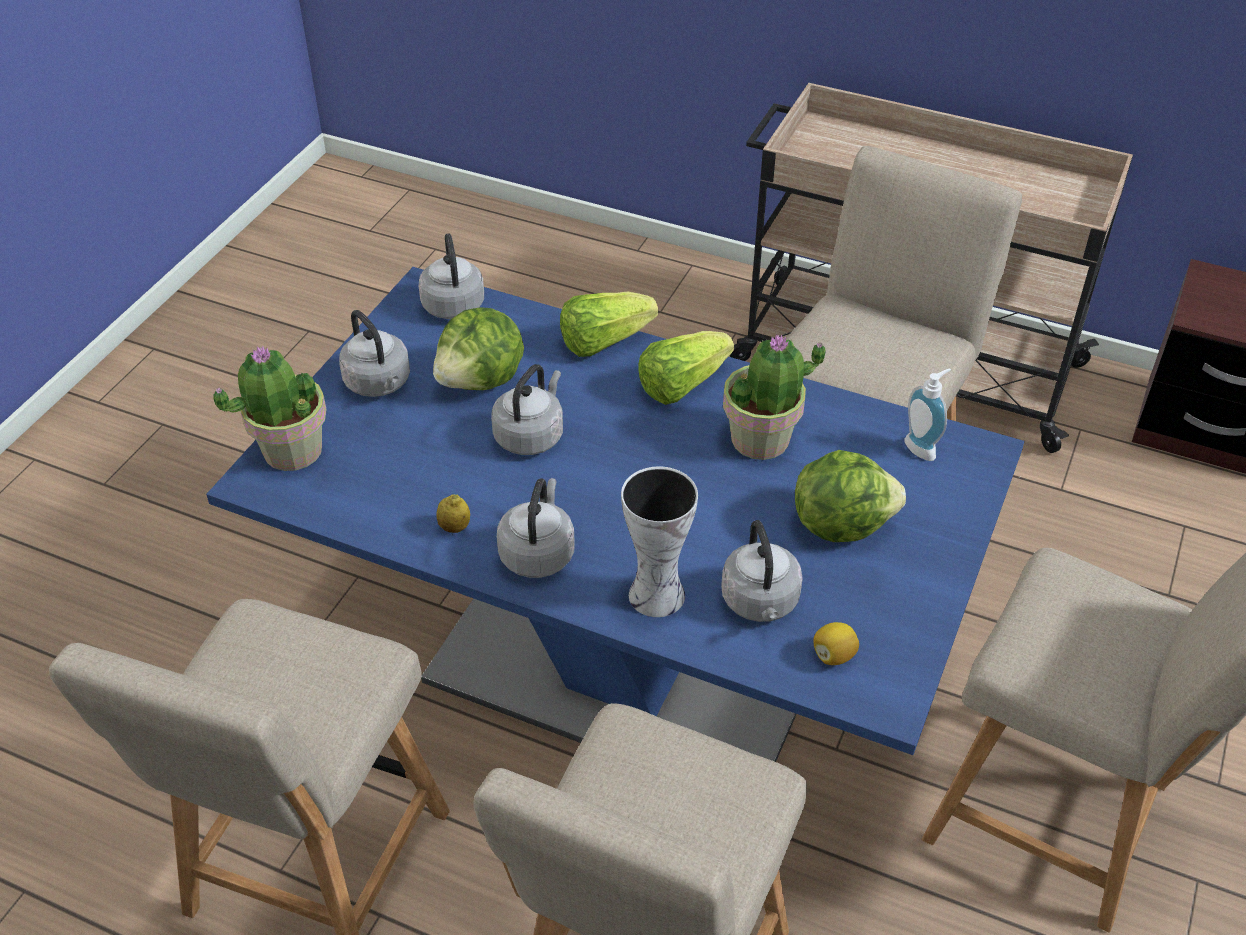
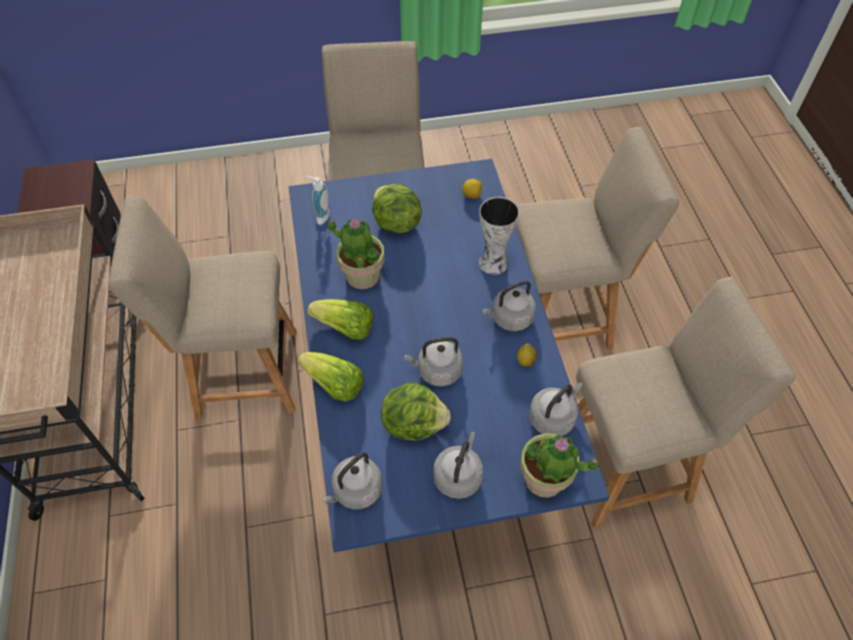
camera: 125 degrees left, 10 degrees up
grey kettle [721,520,803,622] -> grey kettle moved to [529,383,583,436]

